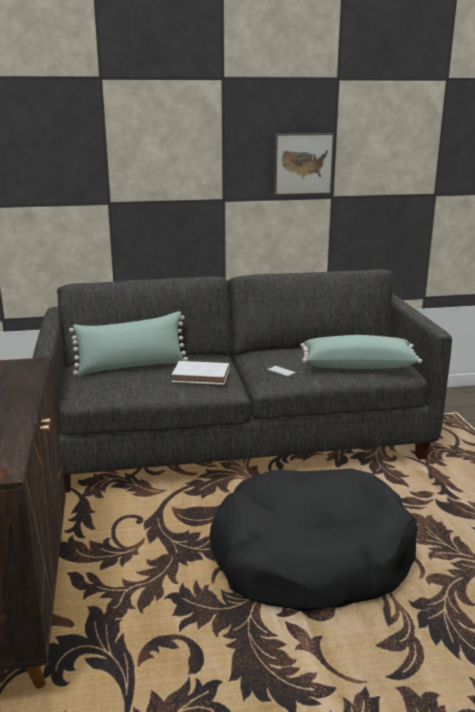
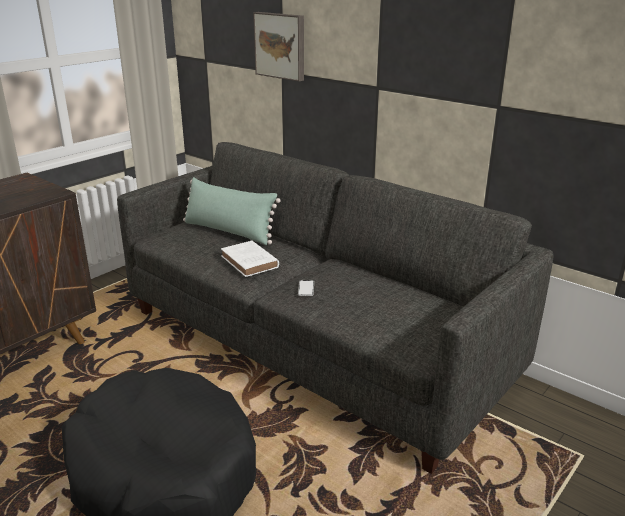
camera: 50 degrees right, 5 degrees up
picture [274,133,334,195] -> picture moved to [253,12,304,81]
green pillow [300,335,422,369] -> none

